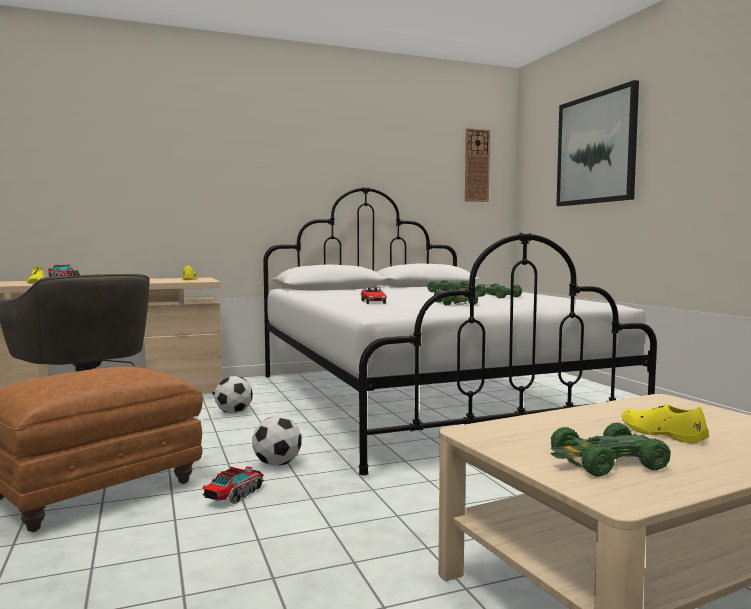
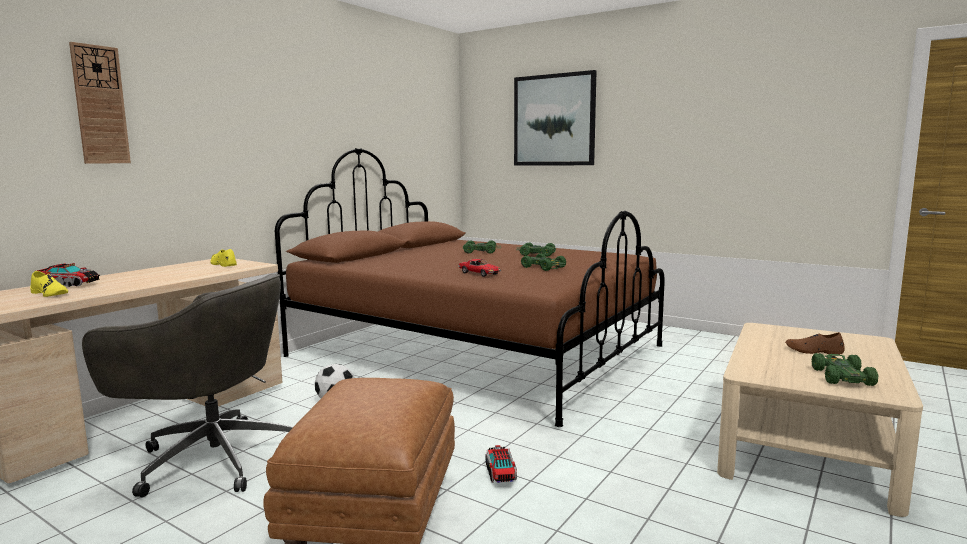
camera: 35 degrees left, 5 degrees up
football [252,416,302,466] -> none
white bed [263,187,657,476] -> brown bed [275,148,665,427]
wall clock [465,128,490,202] -> wall clock moved to [69,42,131,164]
green toy car [551,423,671,477] -> green toy car turned 150 degrees clockwise [812,353,878,386]
yellow shoe [622,404,709,444] -> brown shoe [785,332,845,355]

